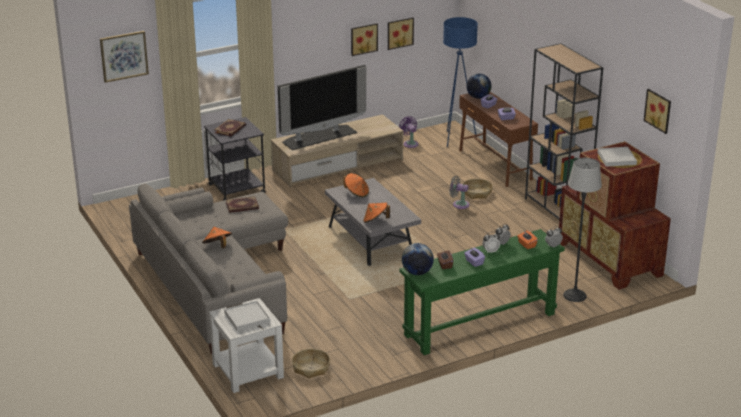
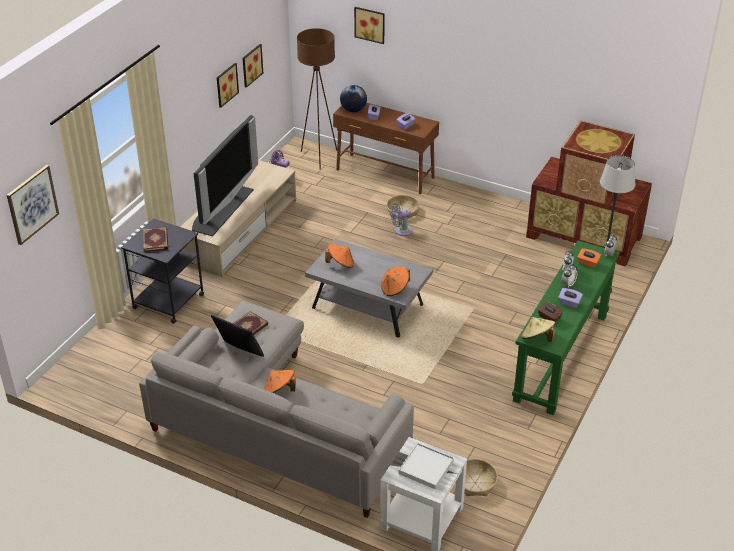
camera: 35 degrees left, 10 degrees up
globe [402,243,434,275] -> beige hat [521,317,555,342]
blue floor lamp [443,17,478,147] -> brown floor lamp [297,28,337,169]
bookcase [525,43,603,220] -> none
white tray [597,147,637,167] -> none
picture [644,89,671,134] -> picture moved to [354,7,385,44]
none -> black pillow [211,315,264,357]

